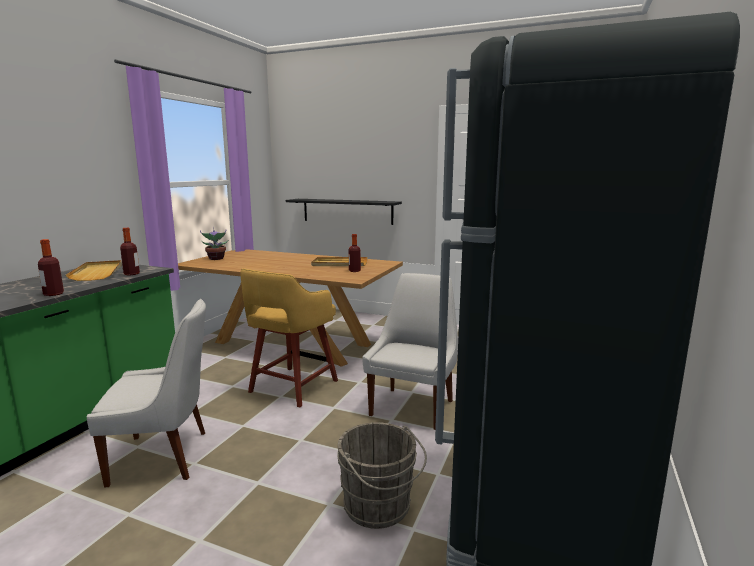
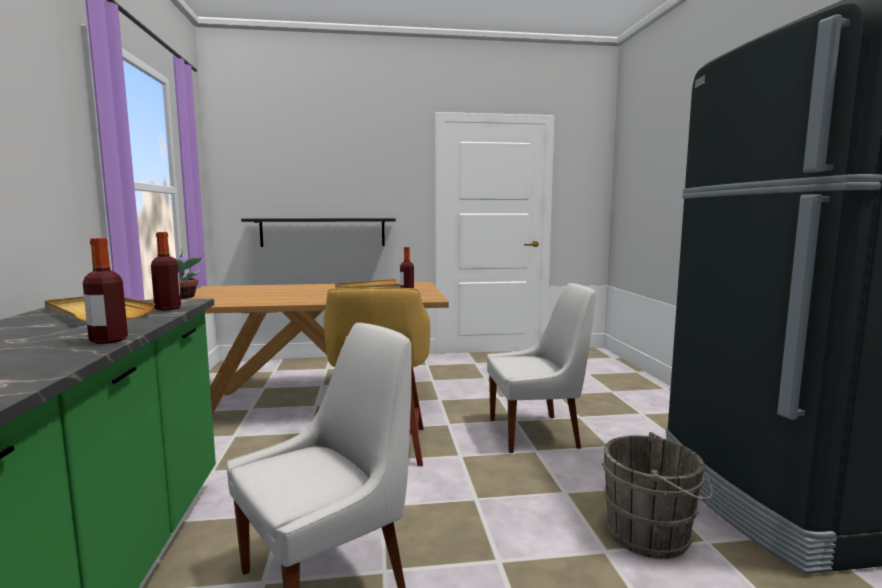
camera: 30 degrees left, 5 degrees down
white chair [362,273,458,430] -> white chair turned 90 degrees clockwise [487,283,596,453]

